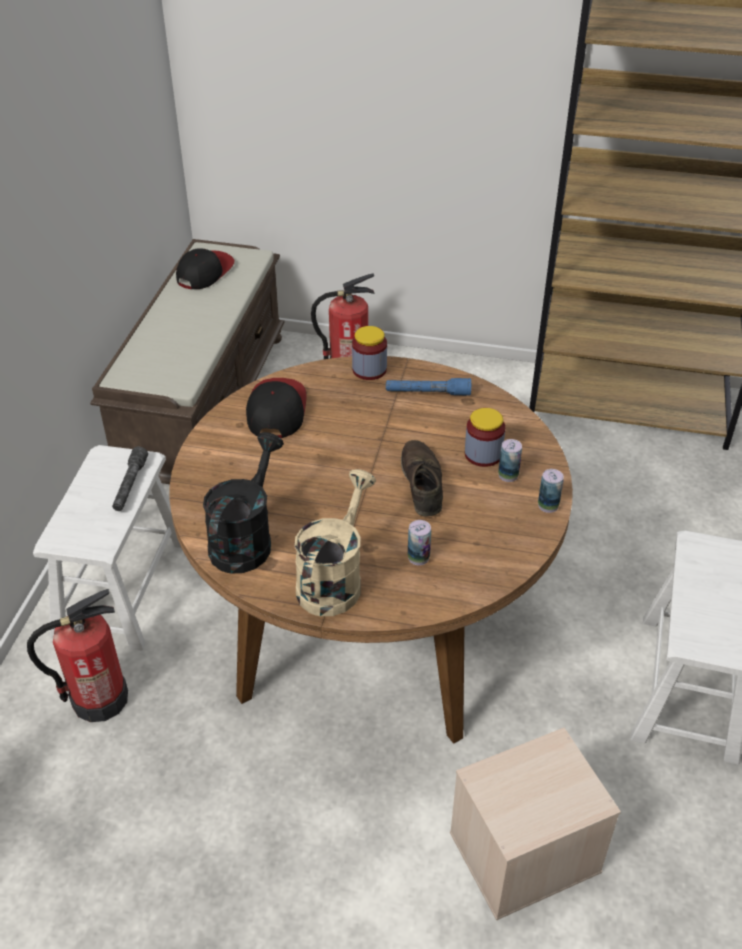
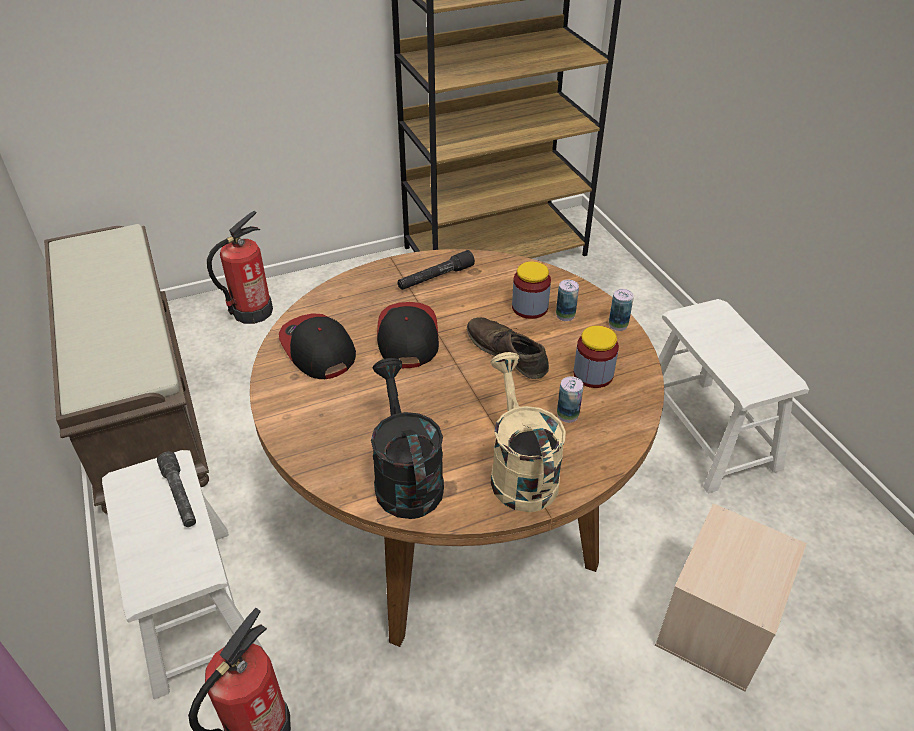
camera: 35 degrees left, 0 degrees up
cap [176,248,234,289] -> cap moved to [377,302,439,368]
jar [352,326,387,380] -> jar moved to [573,326,619,388]
blue flashlight [386,378,471,395] -> black flashlight [398,250,475,290]

